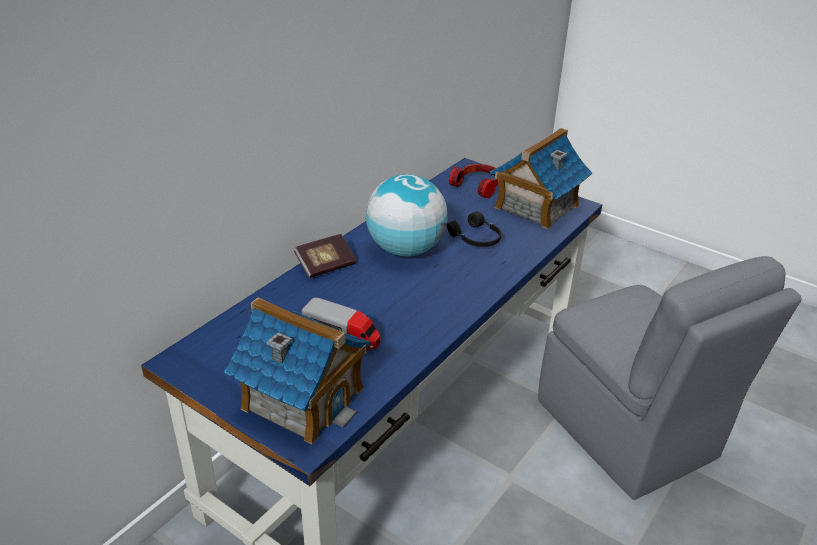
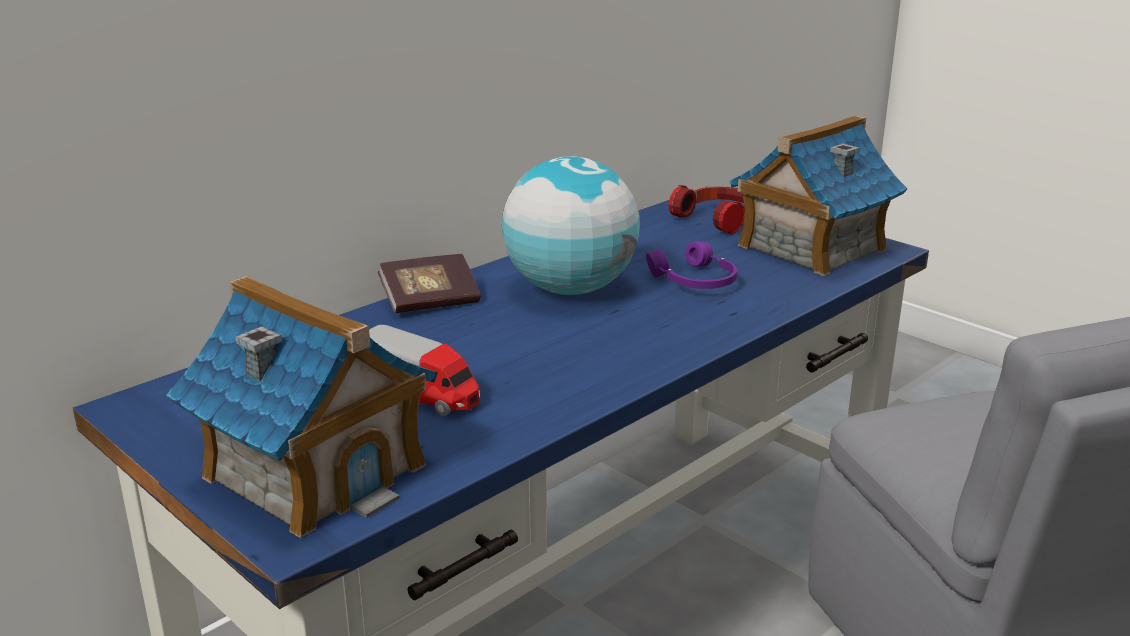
camera: 10 degrees right, 10 degrees down
black headphones [447,211,501,247] -> purple headphones [646,241,737,289]

